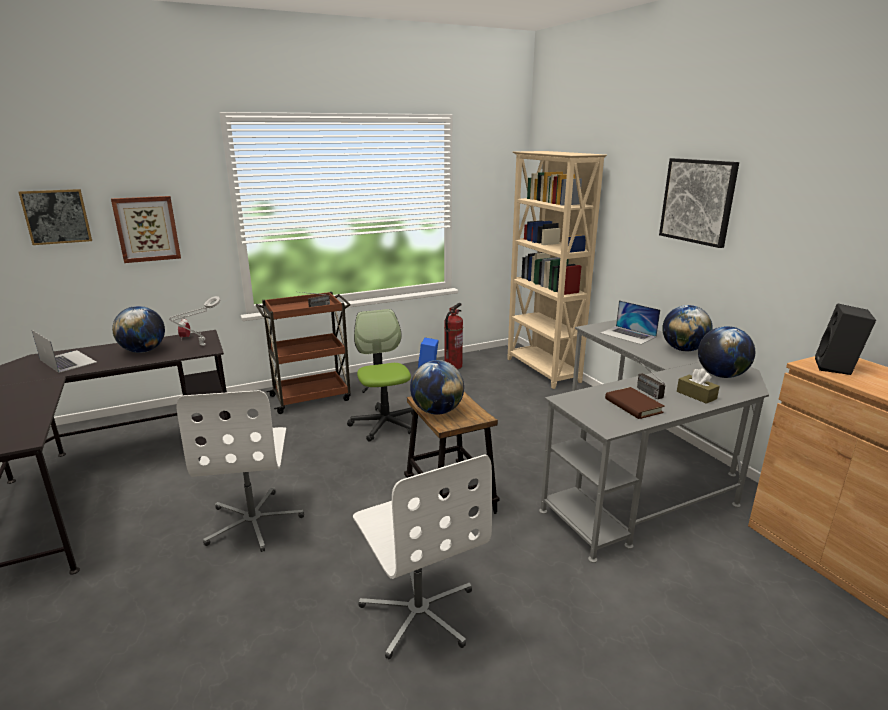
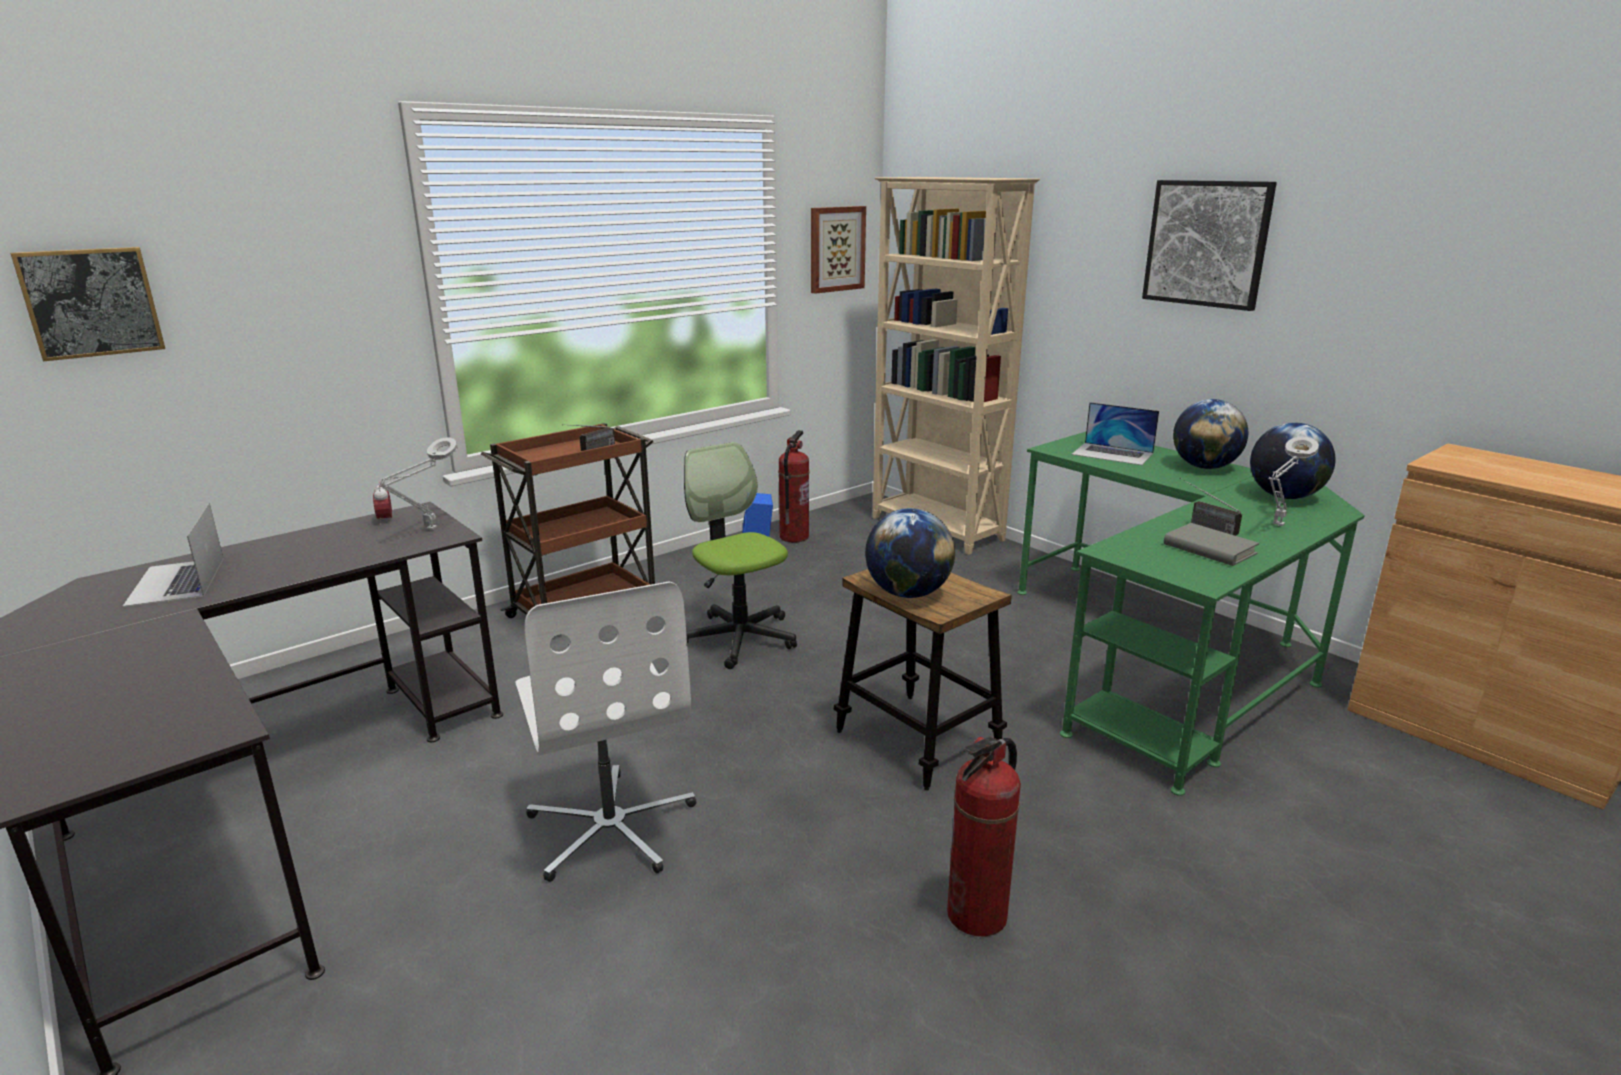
camera: 15 degrees left, 0 degrees up
laptop [32,330,97,373] -> laptop turned 135 degrees counterclockwise [123,503,224,607]
picture [111,196,181,263] -> picture moved to [811,206,866,294]
globe [112,306,165,353] -> none
white office chair [353,455,492,659] -> fire extinguisher [947,736,1021,936]
grey desk [539,320,769,563] -> green desk [1017,432,1365,796]
brown book [605,387,665,419] -> grey book [1164,523,1259,566]
brown tissue box [677,368,720,404] -> grey table lamp [1269,436,1319,526]
black speaker [815,304,876,375] -> none

